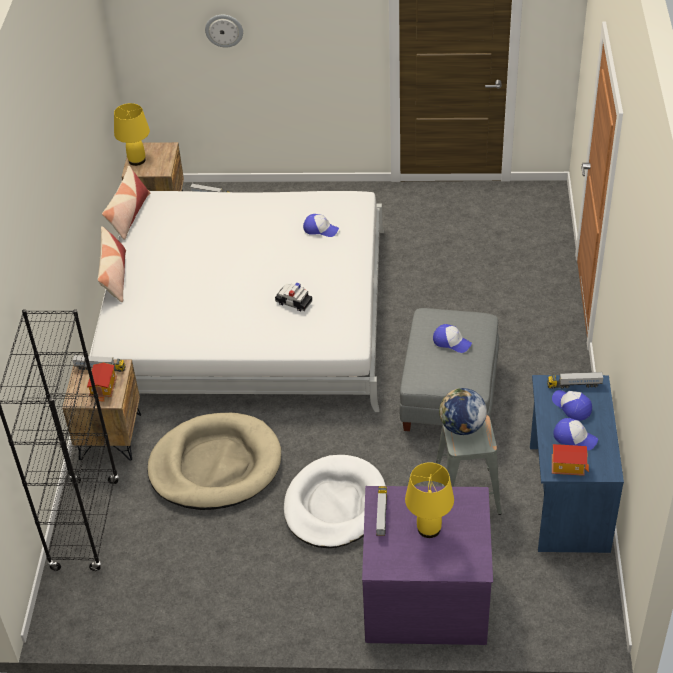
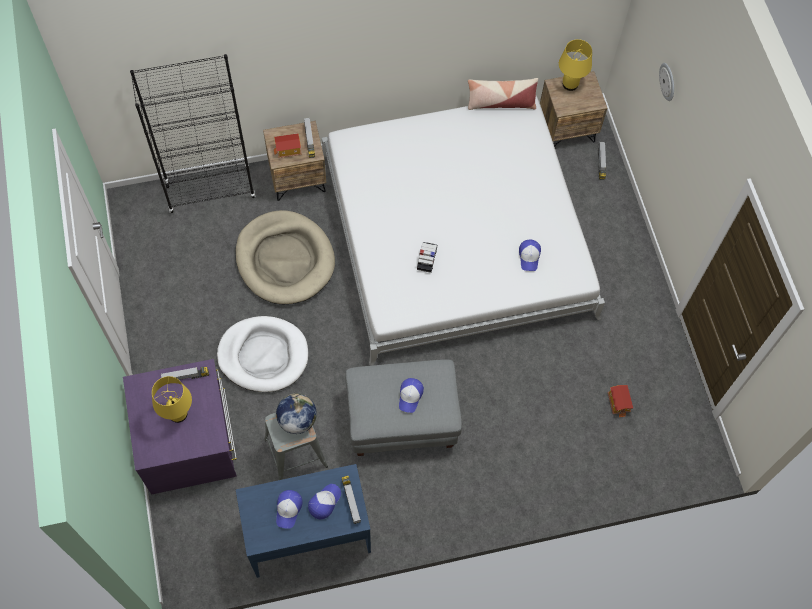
camera: 70 degrees right, 20 degrees up
pillow [97,226,126,302] -> none
toy house [552,444,589,476] -> toy house moved to [608,385,633,417]

